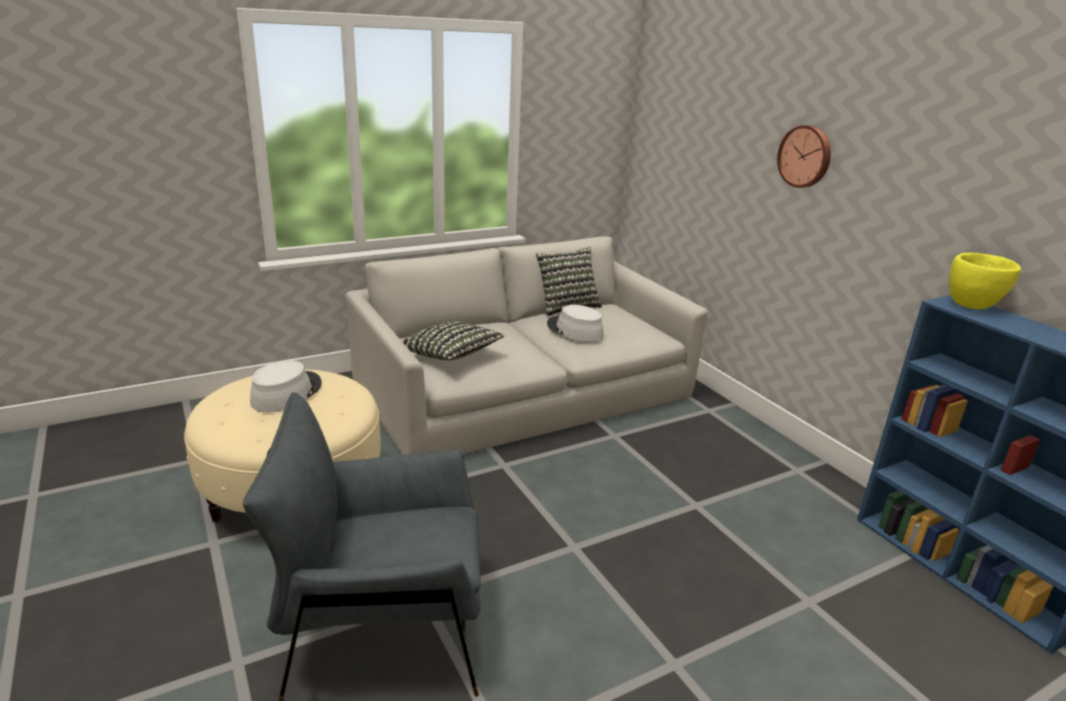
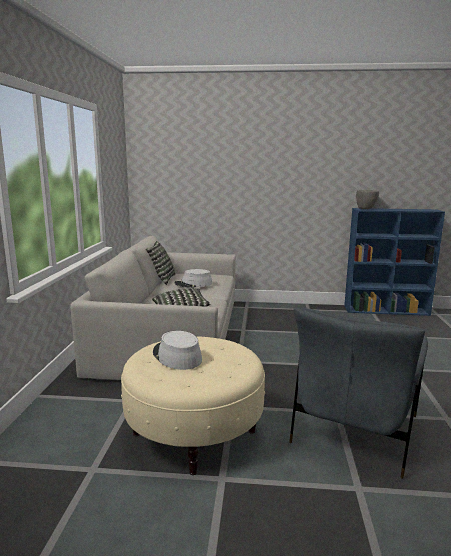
camera: 55 degrees left, 10 degrees down
wall clock [777,125,831,188] -> none
yellow bowl [949,253,1021,309] -> grey bowl [356,190,379,209]

